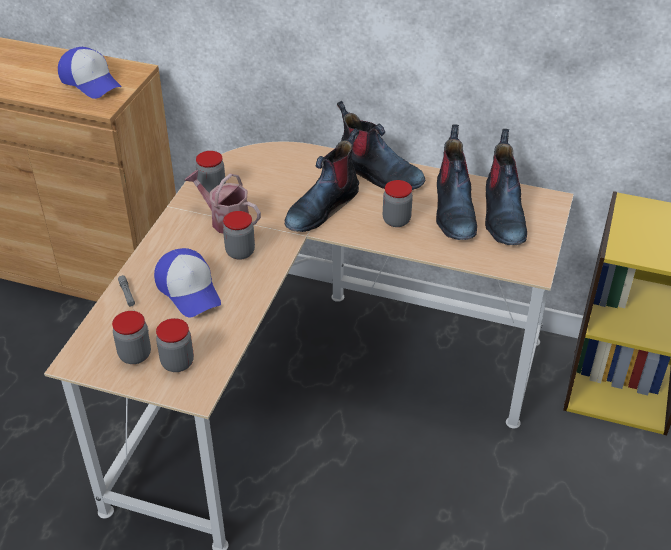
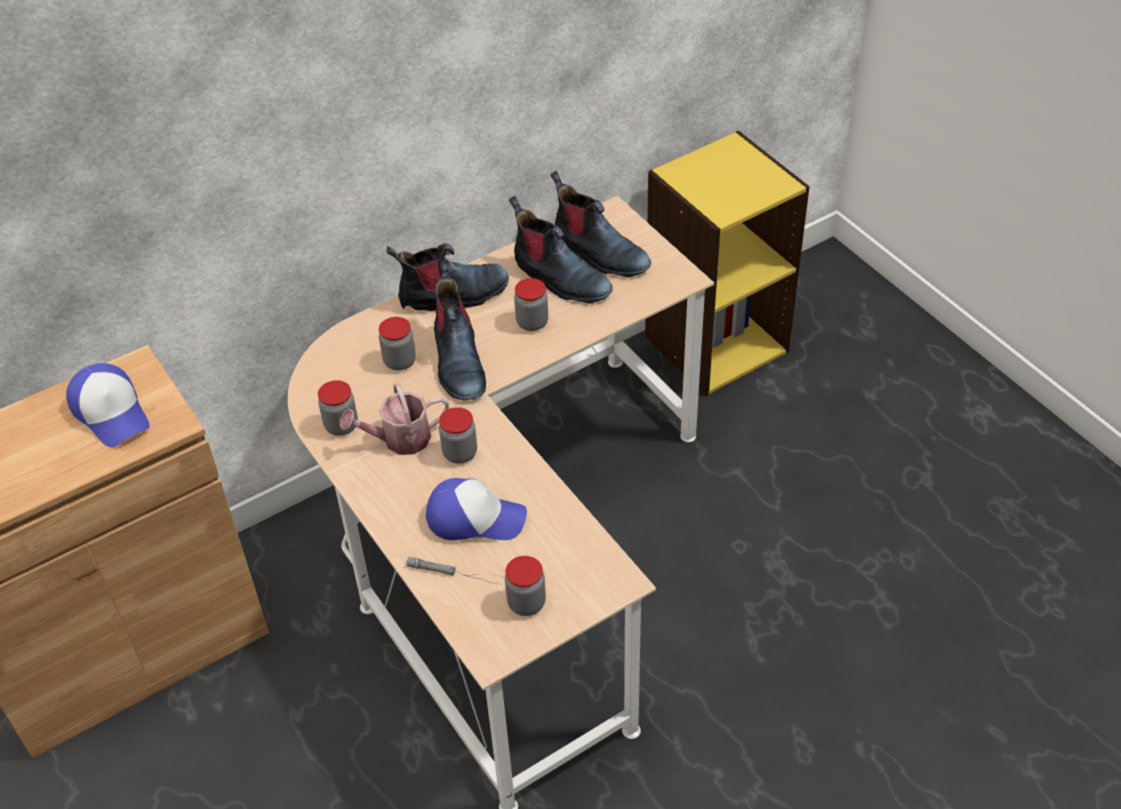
camera: 50 degrees left, 5 degrees up
cap [58,47,122,99] -> cap turned 60 degrees clockwise [66,363,150,447]
jar [156,318,194,372] -> jar moved to [379,317,416,370]

